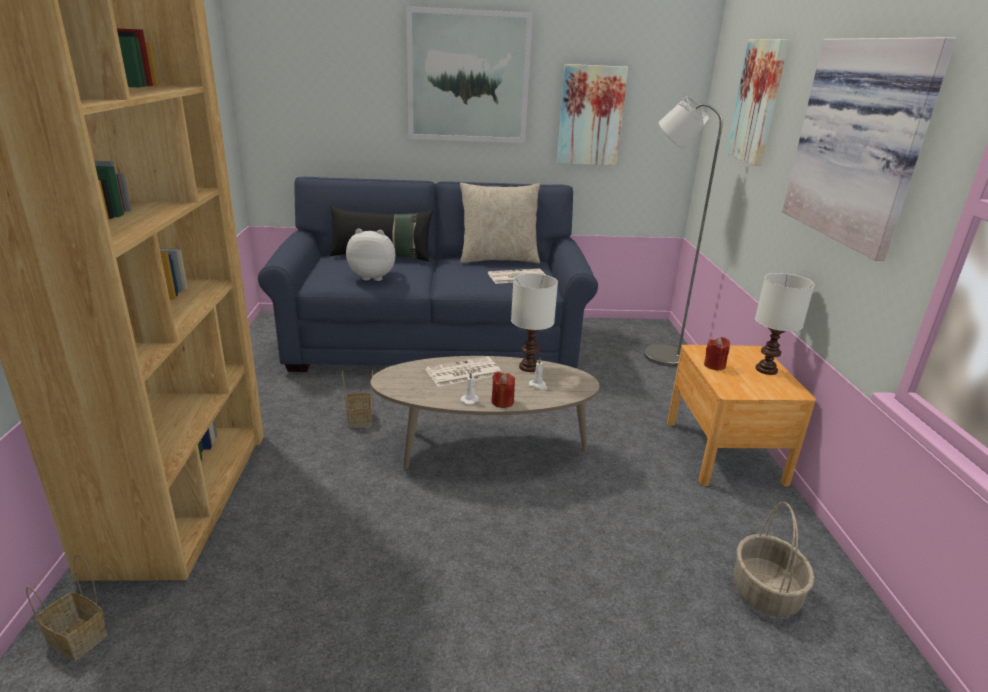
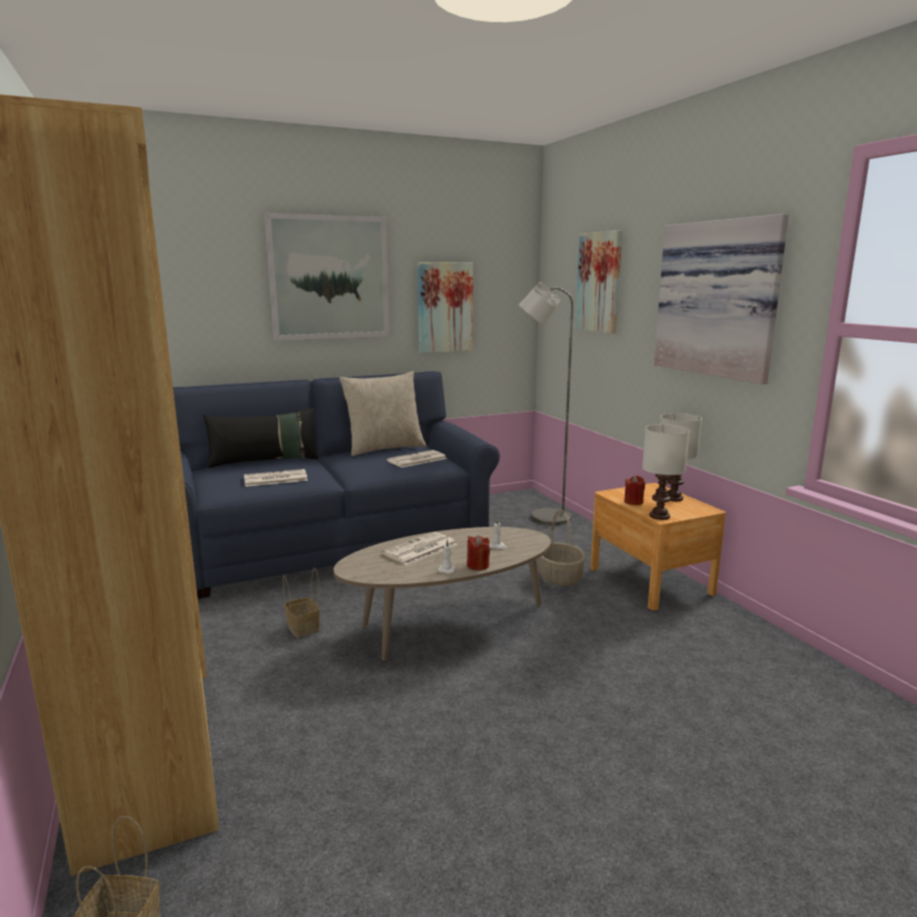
camera: 20 degrees left, 10 degrees down
plush toy [346,229,396,281] -> newspaper [244,469,308,487]
white table lamp [511,273,558,372] -> white table lamp moved to [642,424,690,520]
basket [733,502,814,617] -> basket moved to [538,510,586,586]

